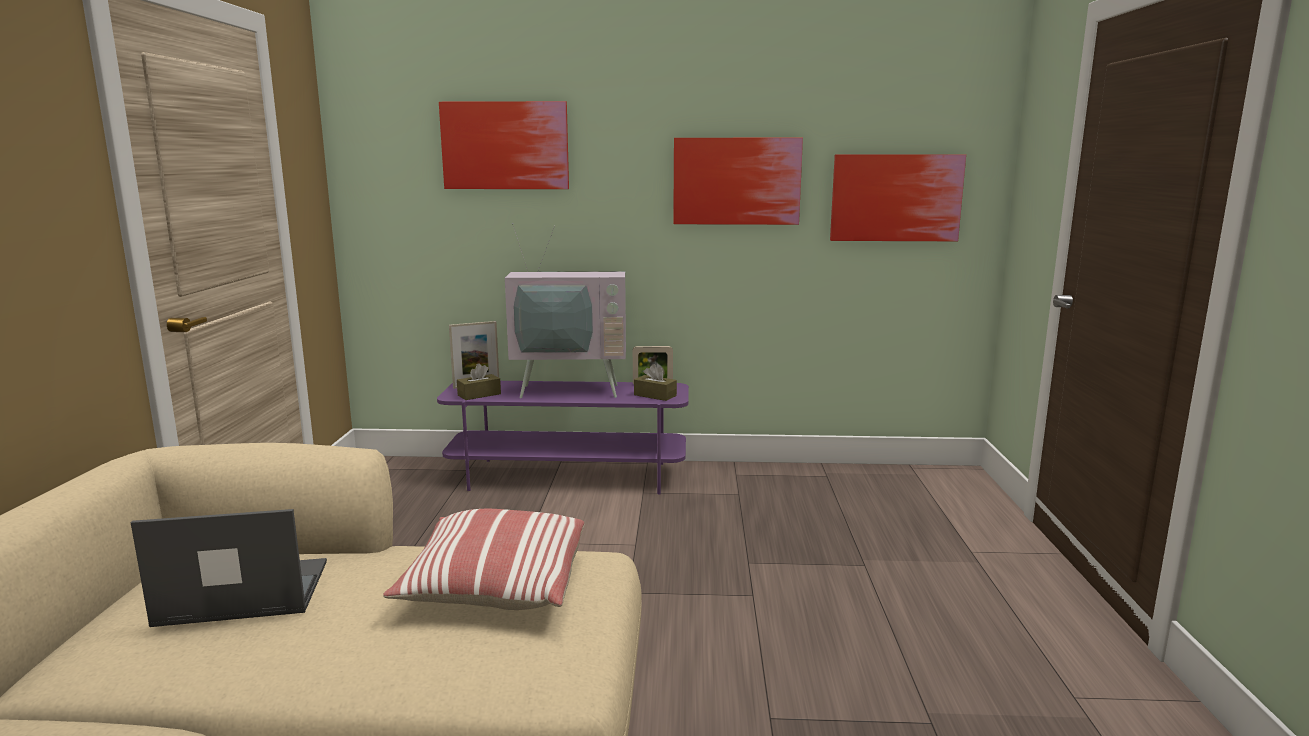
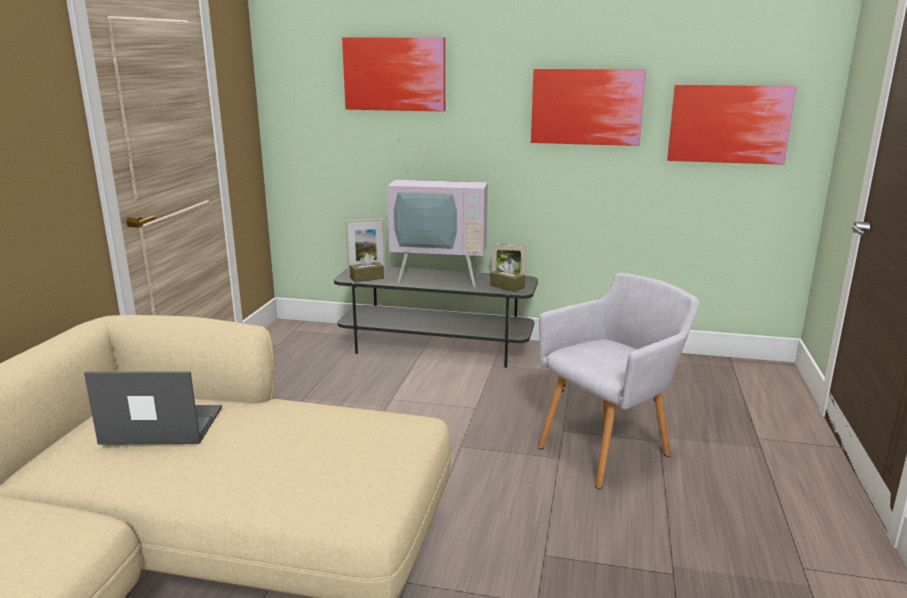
camera: 10 degrees right, 5 degrees up
pillow [383,509,584,610] -> none
purple tv stand [437,381,689,494] -> grey tv stand [334,266,538,368]
none -> grey armchair [537,273,700,489]

